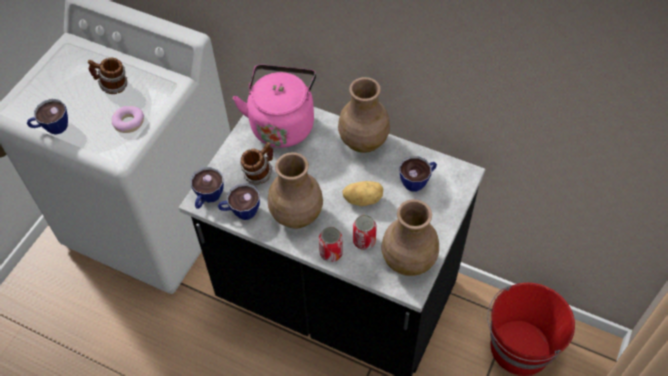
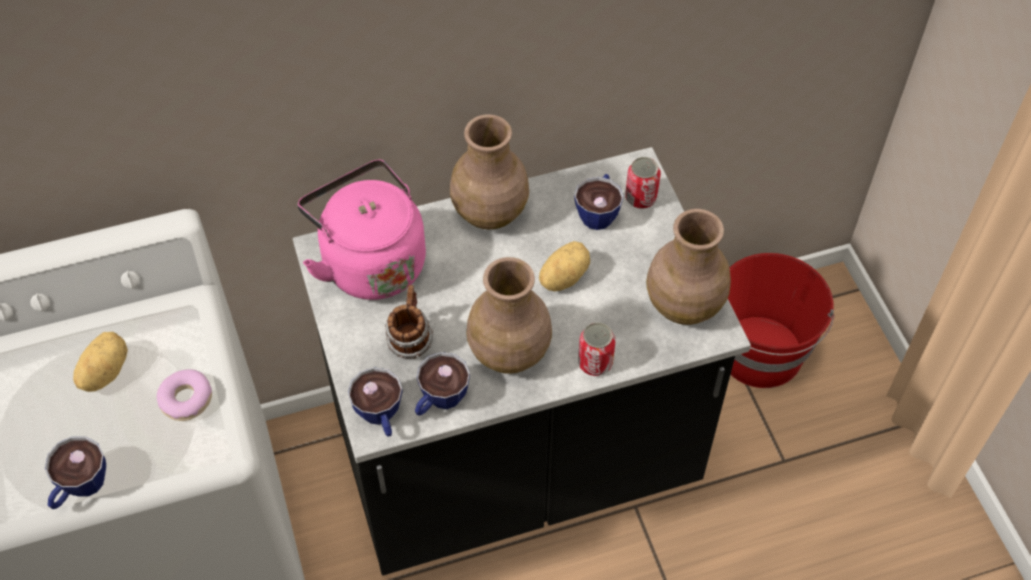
camera: 45 degrees left, 0 degrees up
mug [88,58,127,94] -> potato [73,332,128,392]
can [353,215,377,250] -> can moved to [625,157,661,208]

